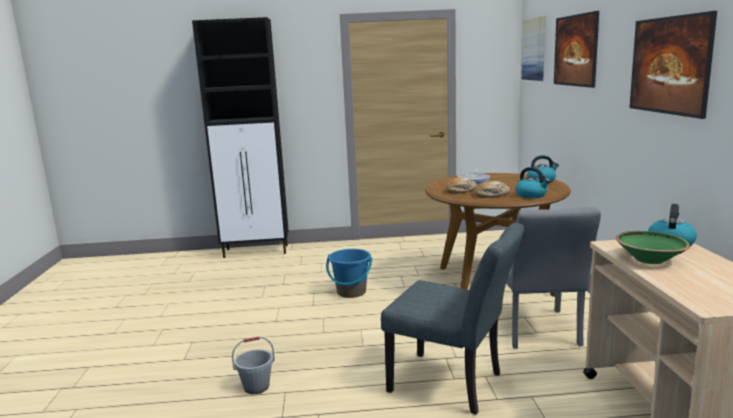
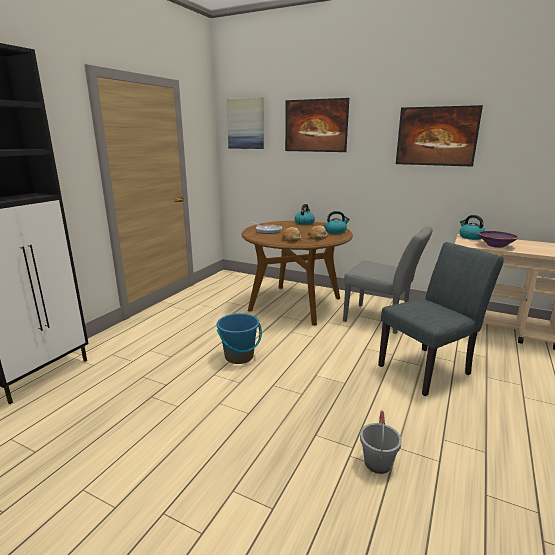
camera: 60 degrees left, 5 degrees up
green bowl [616,231,690,264] -> purple bowl [478,231,519,248]

